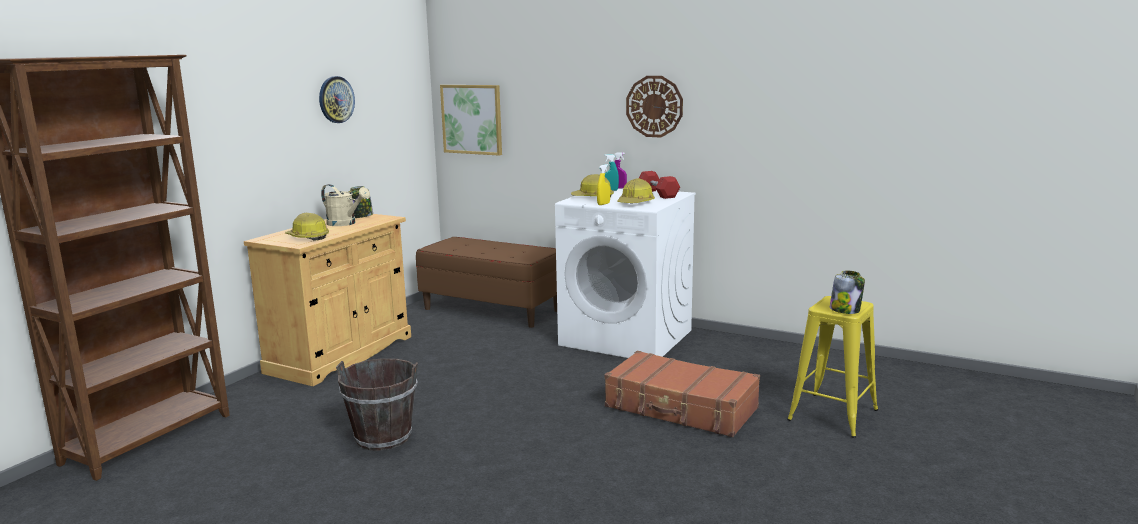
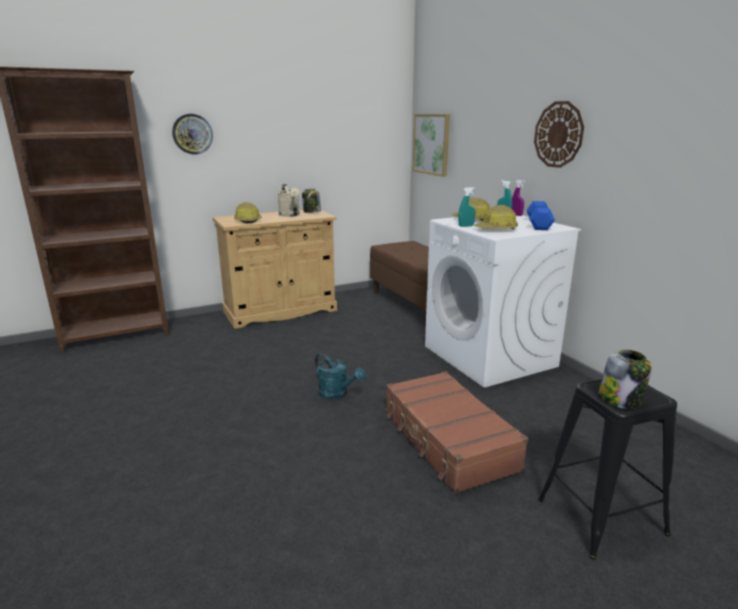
camera: 35 degrees right, 5 degrees up
wall clock [319,76,355,123] -> wall clock moved to [172,114,213,154]
brown bucket [336,358,418,451] -> none
yellow spray bottle [597,164,610,205] -> turquoise spray bottle [458,187,475,227]
red dumbbell [638,171,680,199] -> blue dumbbell [526,201,555,230]
yellow stool [787,296,878,438] -> black stool [538,379,677,560]
none -> turquoise watering can [315,353,365,400]

